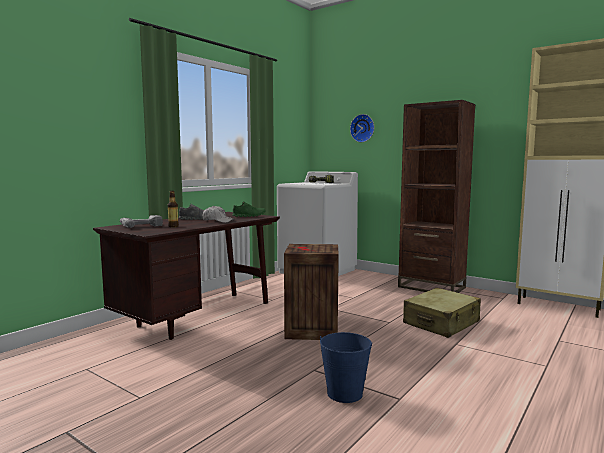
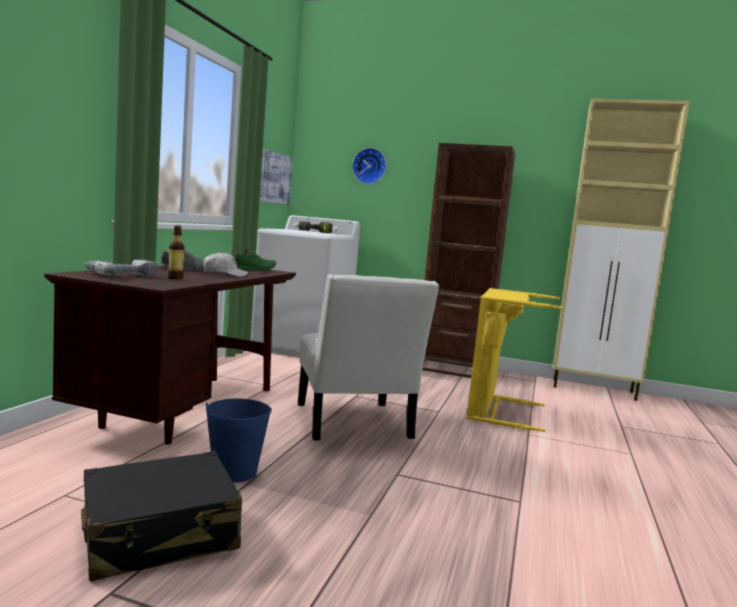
camera: 20 degrees left, 0 degrees up
crate [284,244,339,340] -> white chair [298,274,439,441]
blue bucket [320,332,372,403] -> blue bucket moved to [205,398,272,483]
beige suitcase [403,288,481,338] -> yellow laundry basket [466,288,563,432]
none -> black suitcase [81,451,242,581]
none -> picture [260,149,293,205]

